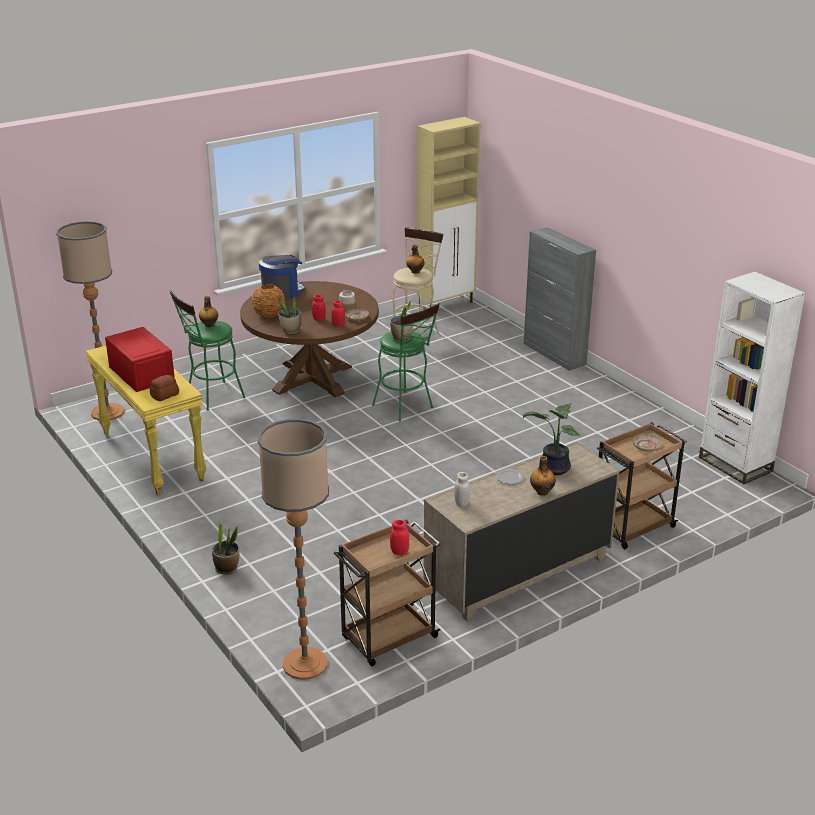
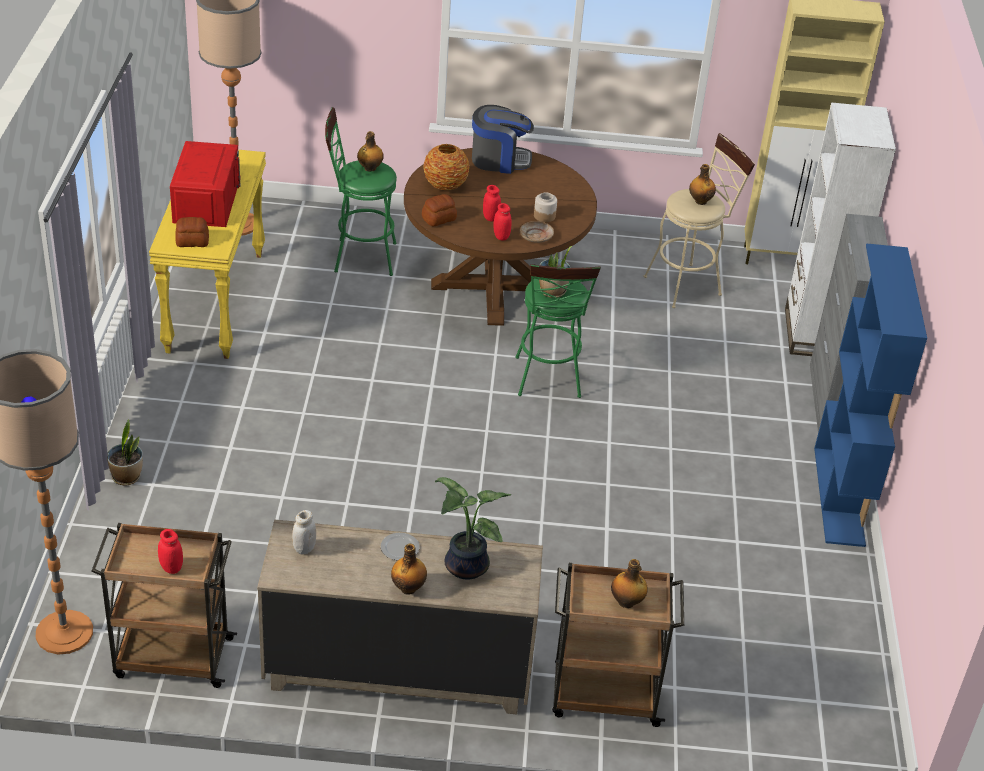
camera: 35 degrees right, 10 degrees up
potted plant [278,296,301,334] -> bread [422,194,457,226]
beige plate [633,434,663,451] -> bottle [611,559,648,608]
white bookcase [699,272,805,484] -> white bookcase moved to [785,102,896,356]
none -> blue bookcase [814,243,927,547]

